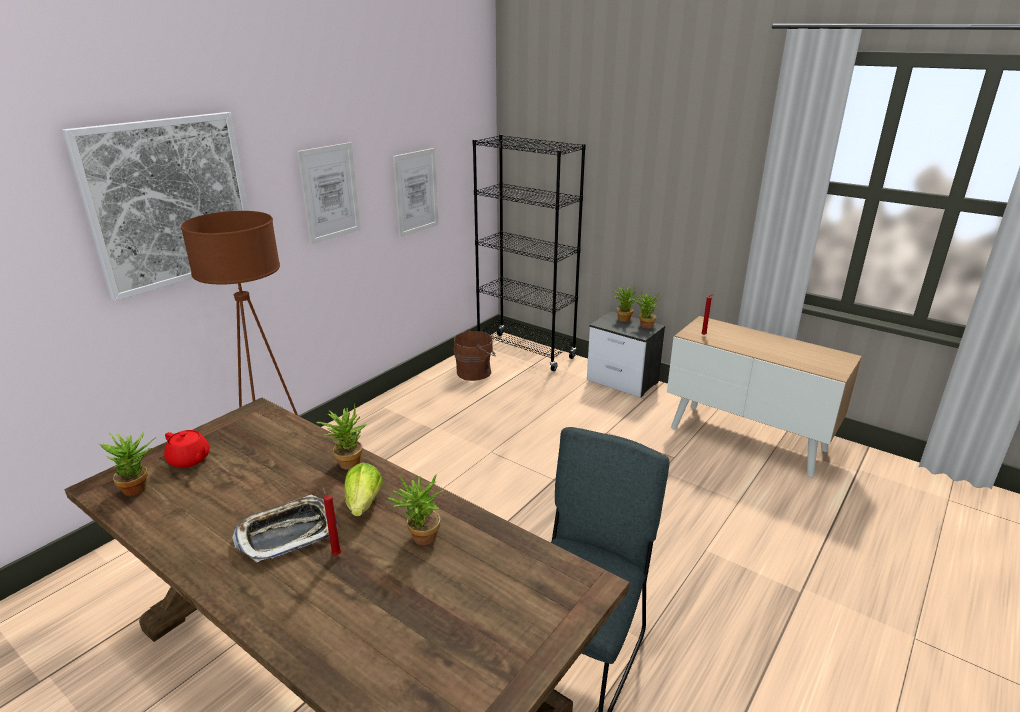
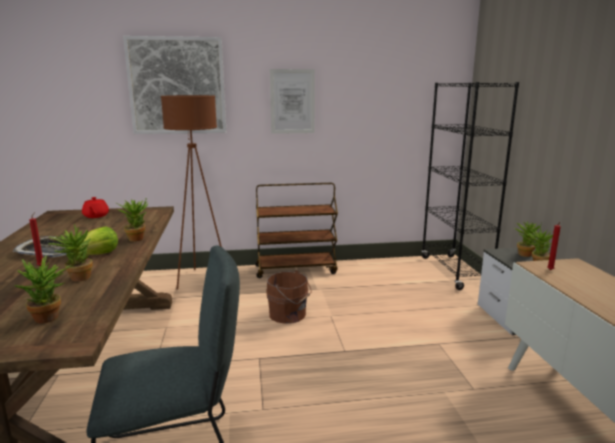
camera: 45 degrees right, 10 degrees down
potted plant [98,431,156,496] -> potted plant moved to [14,255,71,323]
picture [393,148,439,237] -> none
brown bucket [453,329,496,381] -> brown bucket moved to [266,270,312,324]
none -> brown cart [255,183,338,278]

